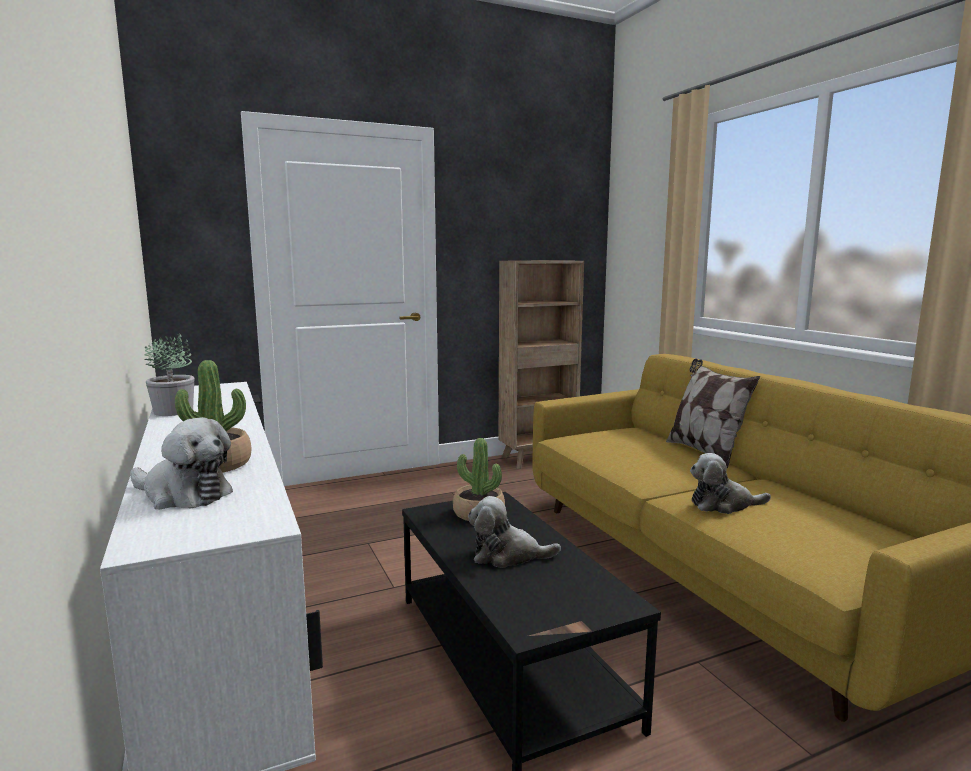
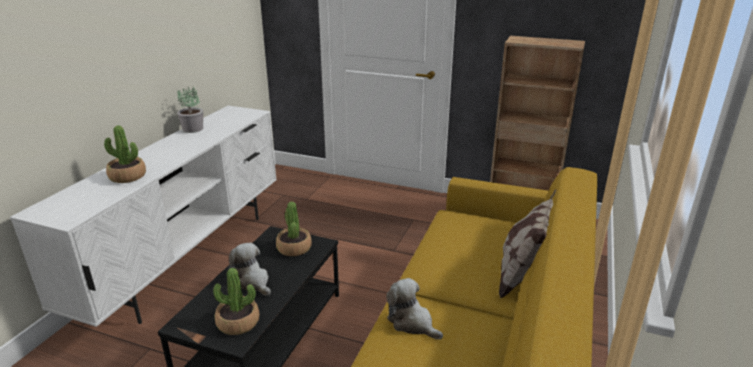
camera: 45 degrees right, 15 degrees up
plush toy [130,417,233,509] -> none
none -> potted plant [213,268,260,335]

